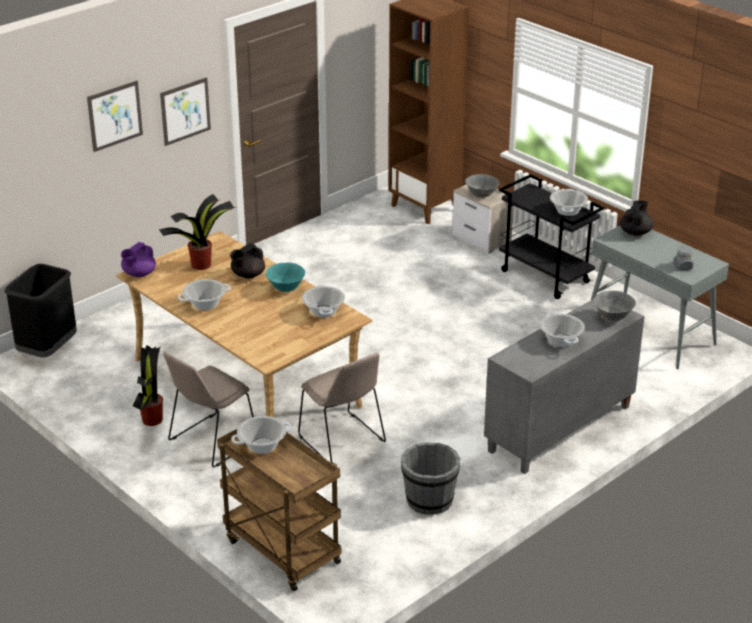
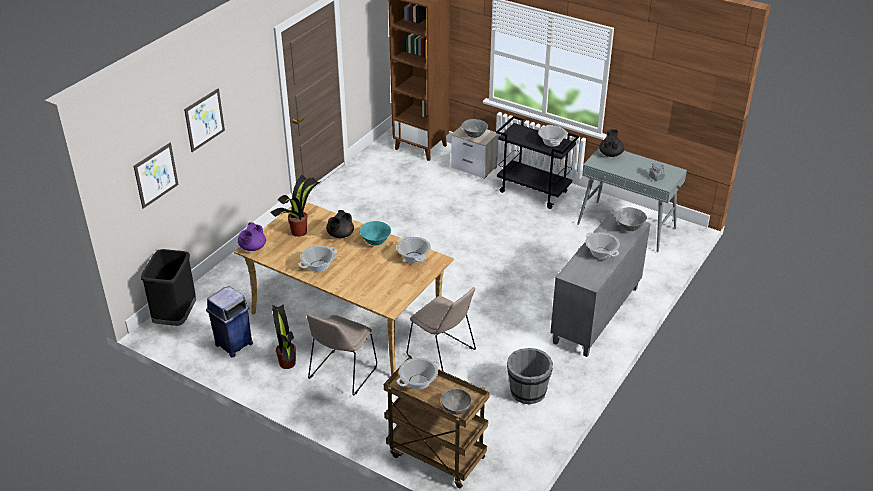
camera: 15 degrees left, 5 degrees up
picture [160,77,211,146] -> picture moved to [134,143,179,209]
none -> blue trash can [206,286,253,357]
none -> grey bowl [441,388,472,415]

